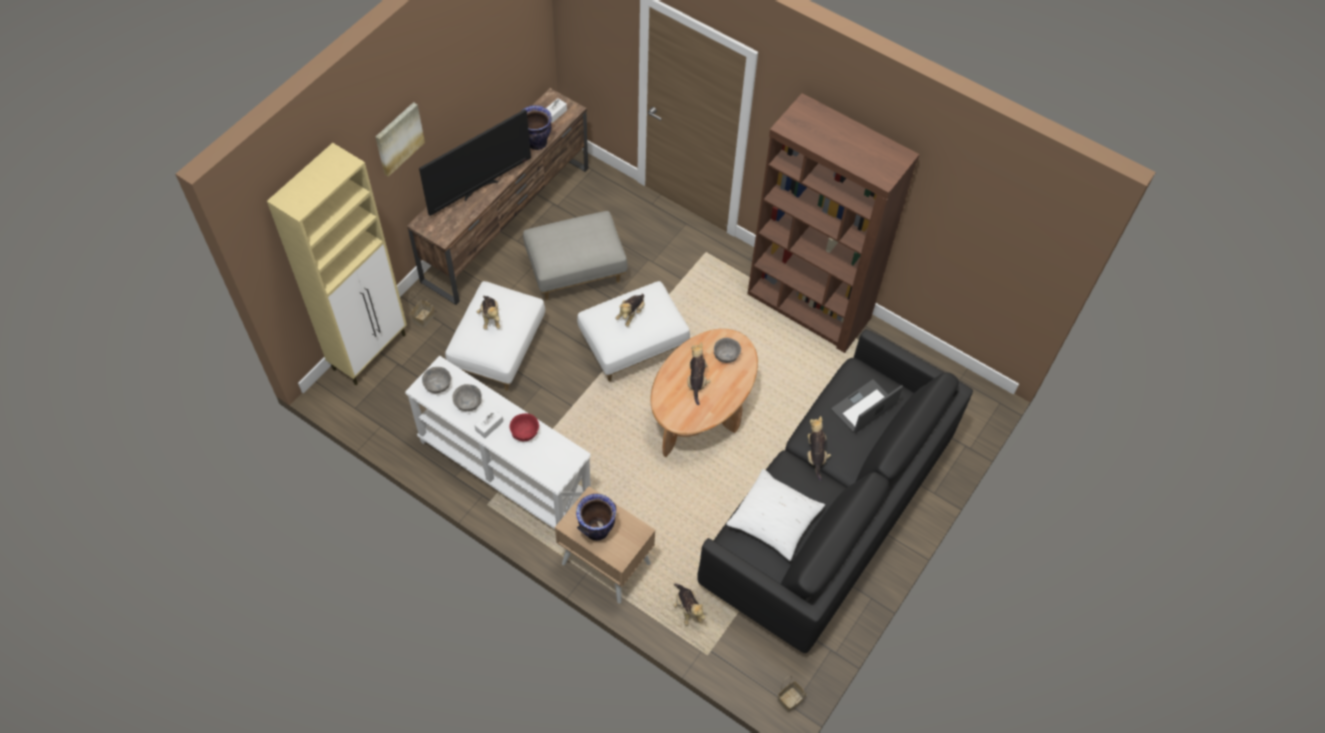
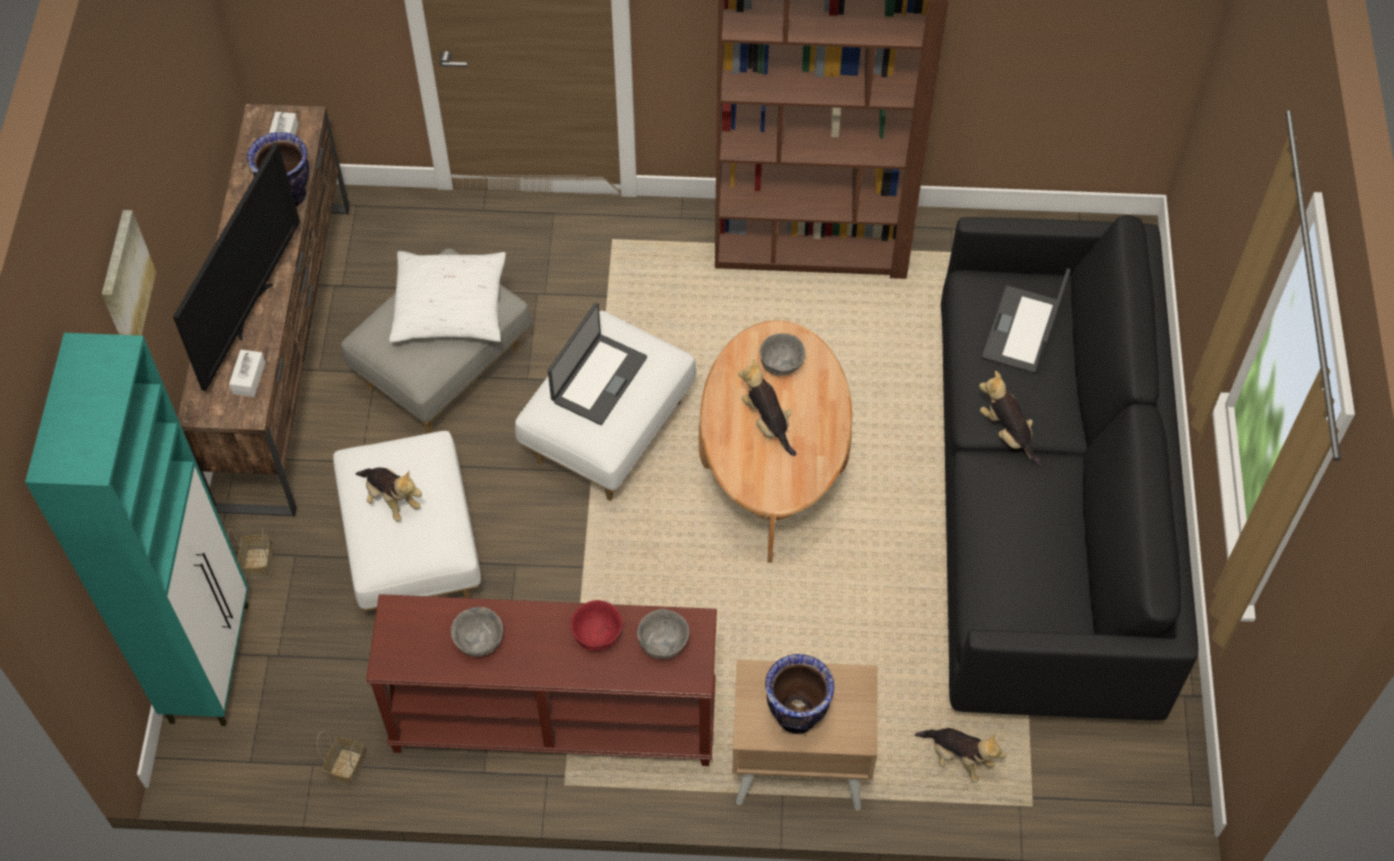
camera: 30 degrees left, 0 degrees up
beige cabinet [267,143,407,385] -> turquoise cabinet [25,333,248,726]
white console table [405,356,591,529] -> brown console table [366,594,717,766]
grey bowl [422,367,451,394] -> grey bowl moved to [637,609,689,659]
white tissue box [474,408,503,438] -> white tissue box moved to [229,350,265,397]
plush toy [616,293,645,327] -> laptop [548,303,647,425]
white pillow [726,469,825,561] -> white pillow moved to [389,251,506,342]
basket [777,676,806,713] -> basket moved to [317,730,366,787]

